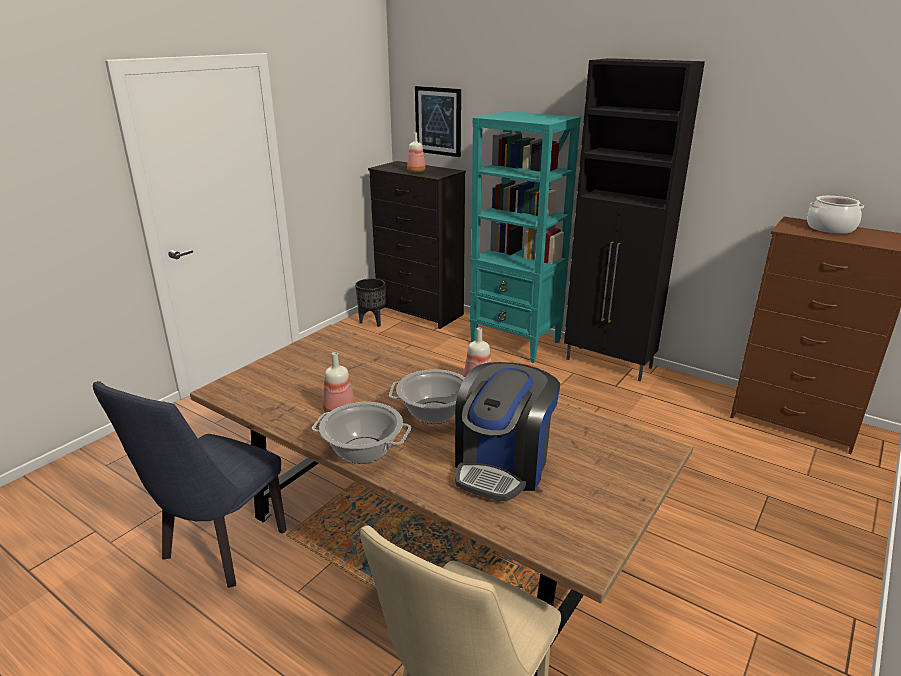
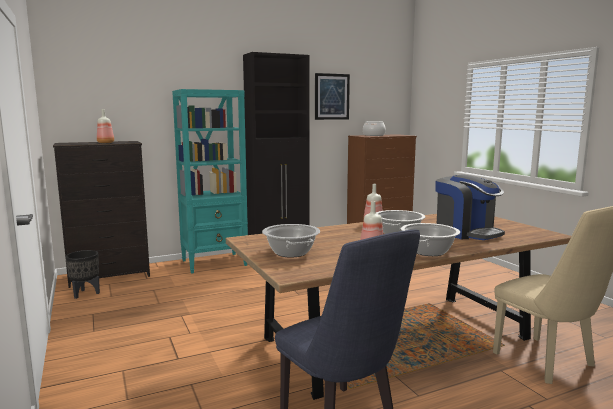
camera: 60 degrees left, 15 degrees down
picture [415,86,461,157] -> picture moved to [315,73,350,120]
none -> cooking pot [262,224,320,258]

